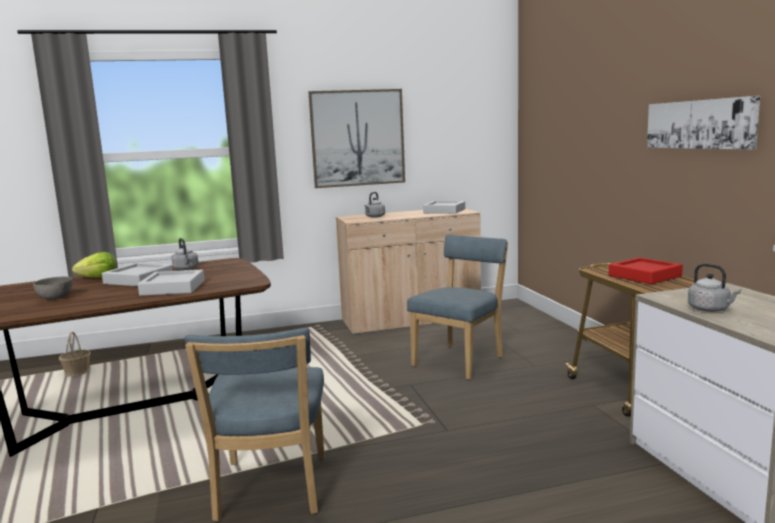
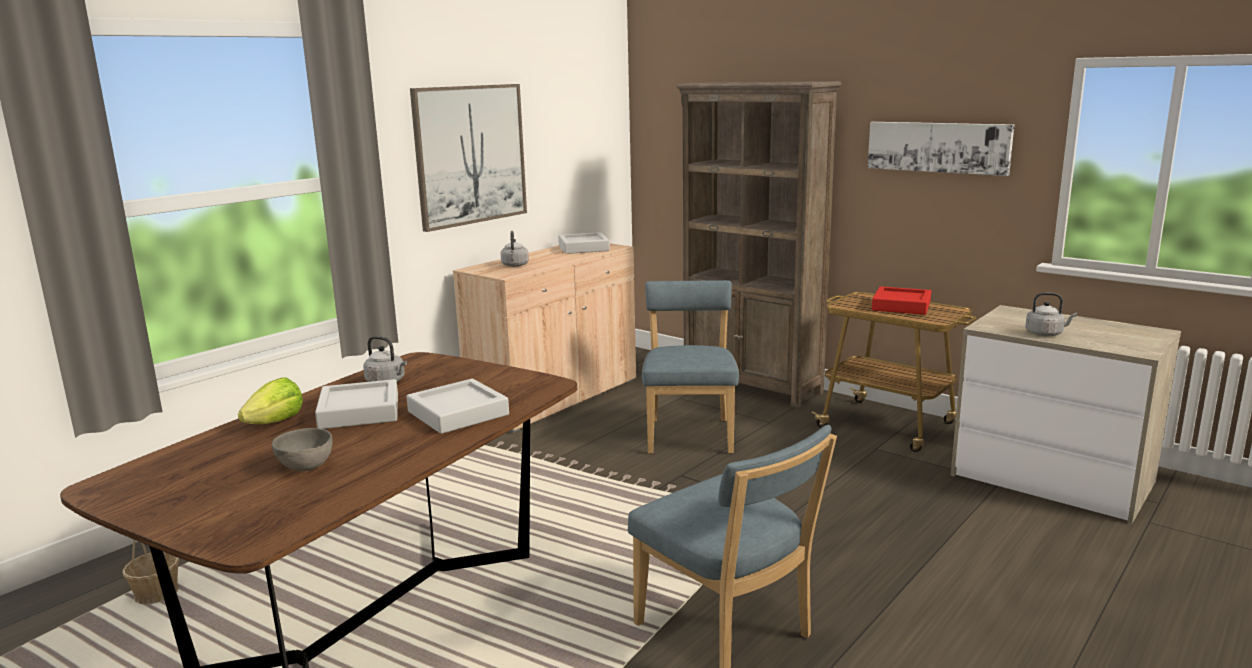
camera: 35 degrees left, 5 degrees up
none -> brown bookcase [676,81,842,408]

